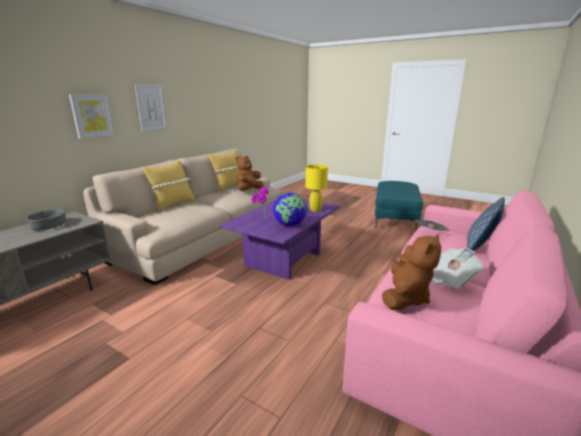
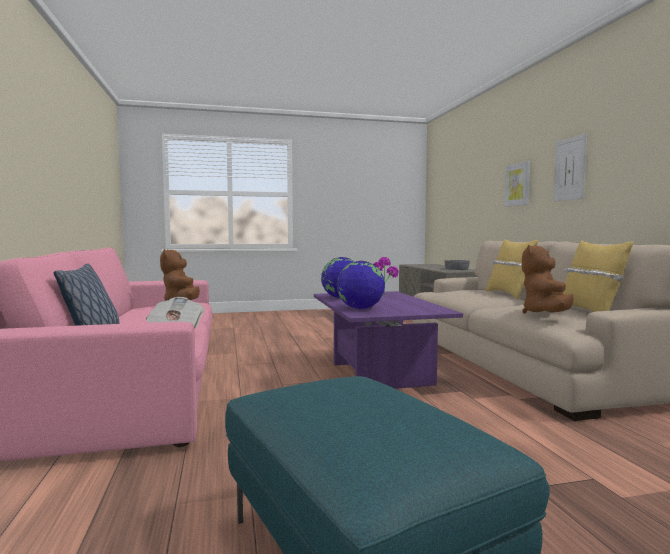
camera: 135 degrees right, 15 degrees down
brown plush toy [236,156,264,191] -> brown plush toy turned 150 degrees counterclockwise [522,245,574,314]
yellow table lamp [305,164,328,212] -> globe [337,261,385,309]
newspaper [431,248,483,289] -> none

